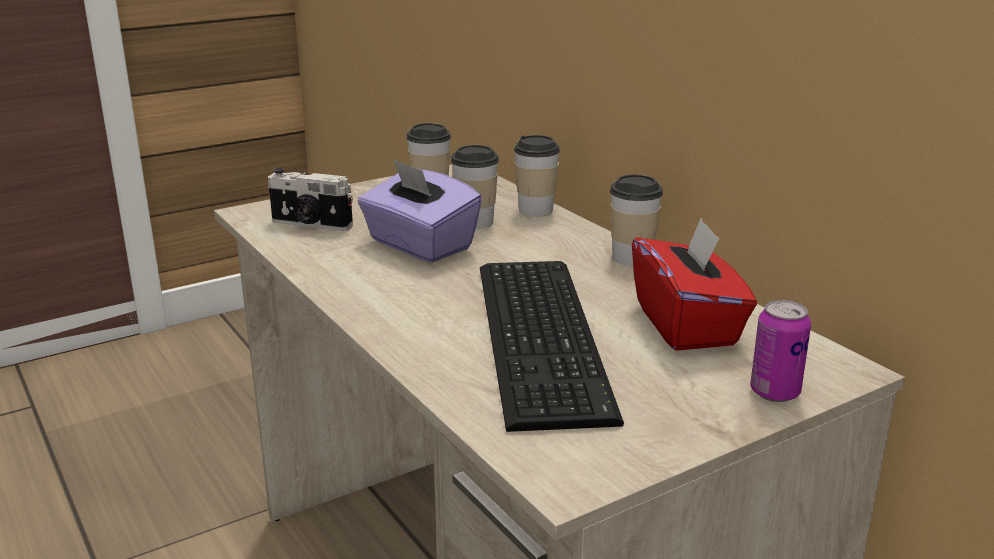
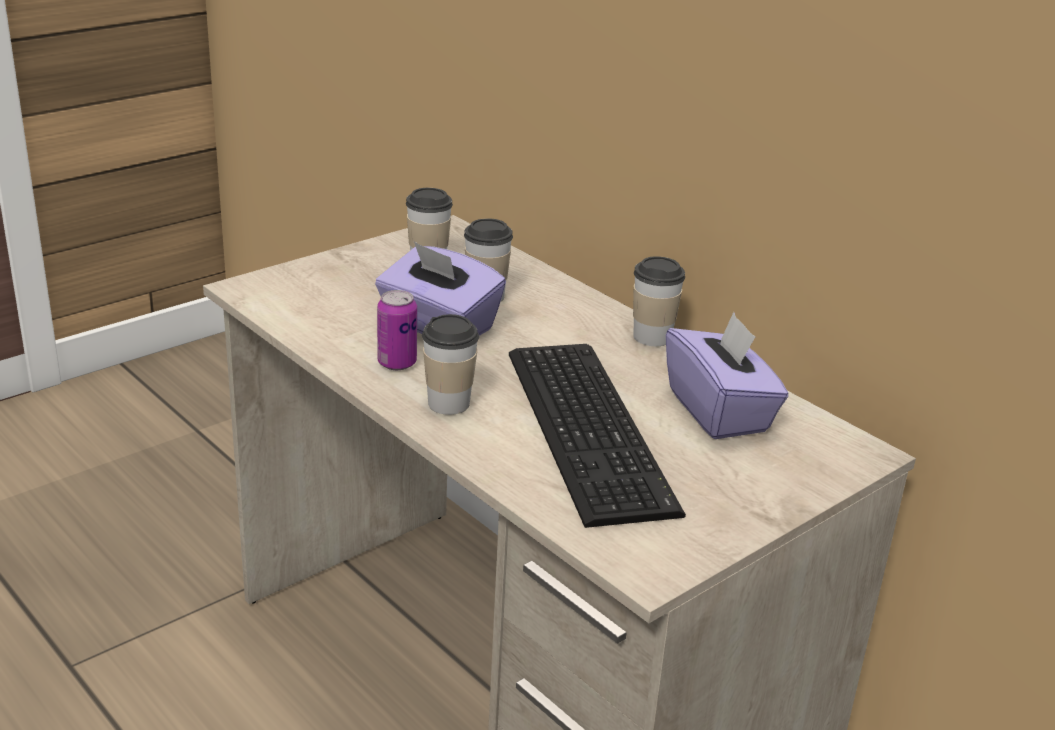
camera: 10 degrees left, 5 degrees up
camera [268,168,353,231] -> none
cup [514,135,560,217] -> cup moved to [422,314,479,415]
red tissue box [632,217,757,351] -> purple tissue box [666,312,789,439]
can [750,300,811,402] -> can moved to [377,290,417,370]

